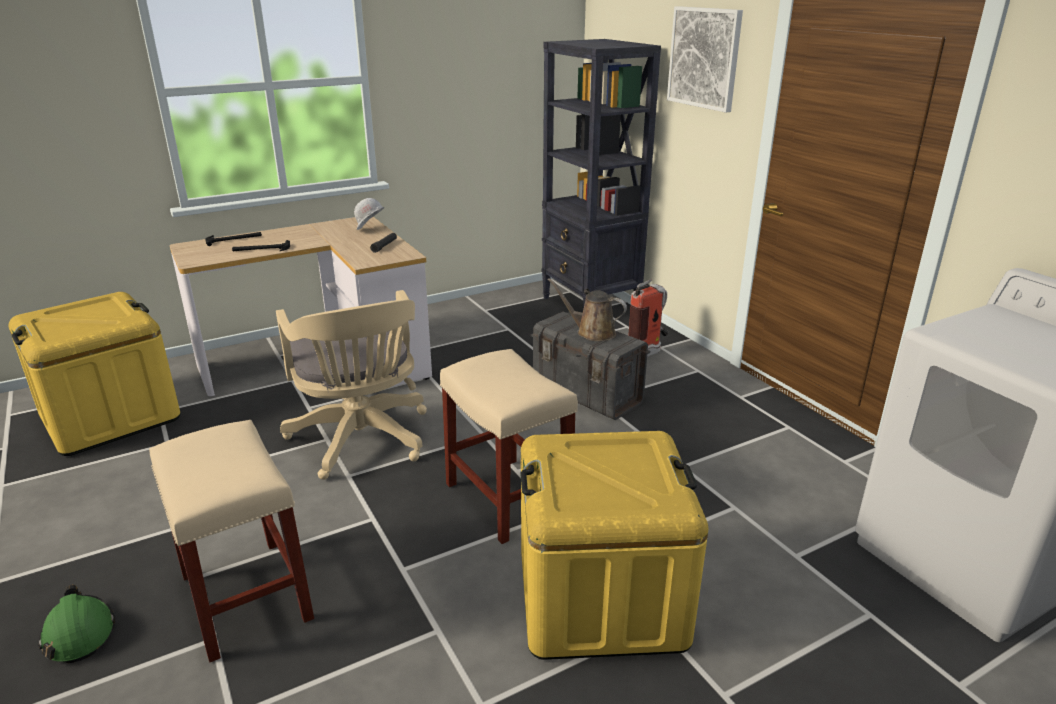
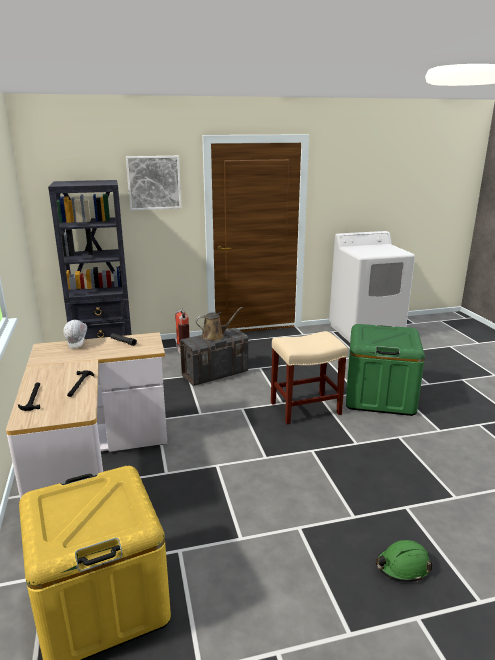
camera: 75 degrees left, 5 degrees down
beige stool [149,420,314,662] -> none
beige office chair [276,290,427,480] -> none
yellow storage box [520,431,708,660] -> green storage box [346,324,425,416]
brown watering can [548,278,627,341] -> brown watering can turned 150 degrees counterclockwise [196,307,243,341]

